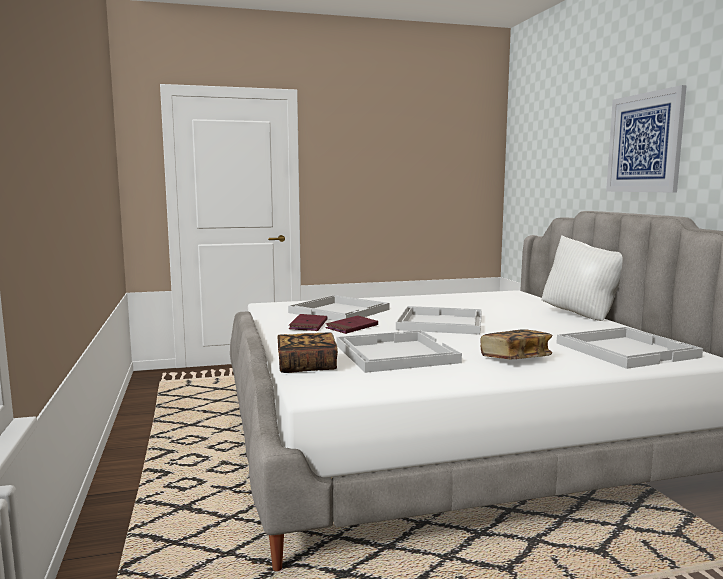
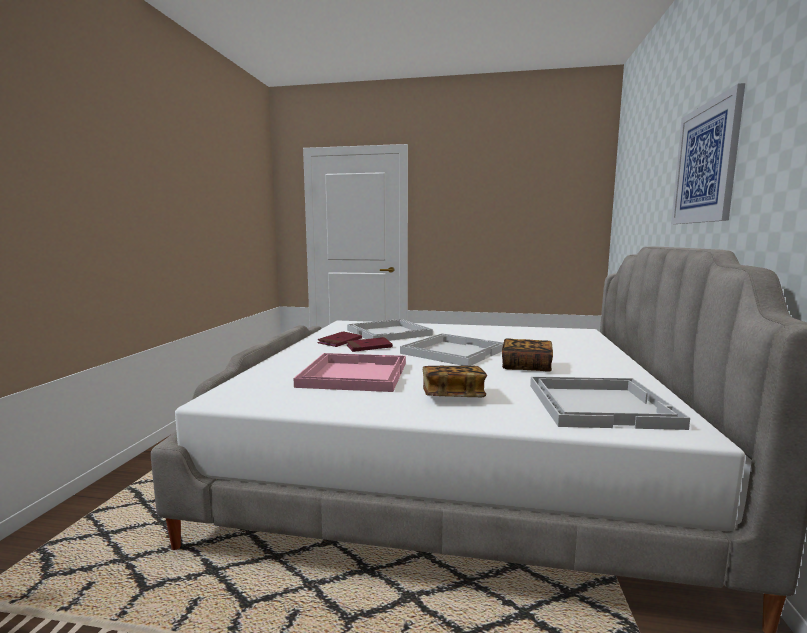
camera: 25 degrees right, 0 degrees up
book [278,332,338,373] -> book moved to [502,338,553,372]
white tray [337,330,462,373] -> pink tray [294,353,406,392]
white pillow [542,235,623,321] -> none

